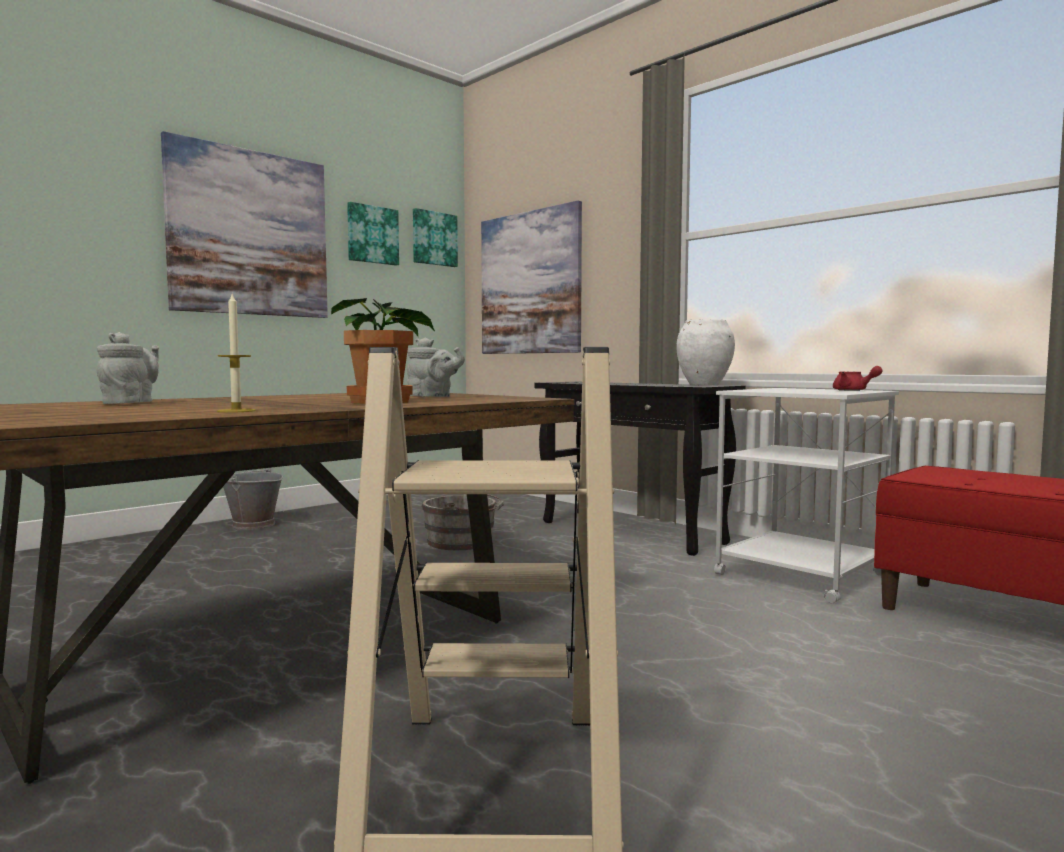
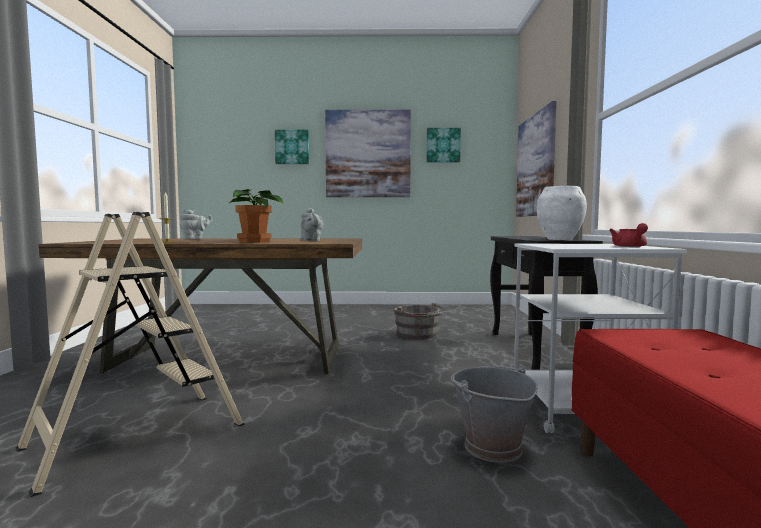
camera: 45 degrees right, 0 degrees up
grey bucket [223,468,283,530] -> grey bucket moved to [450,364,538,462]
picture [413,208,458,267] -> picture moved to [275,130,309,164]

